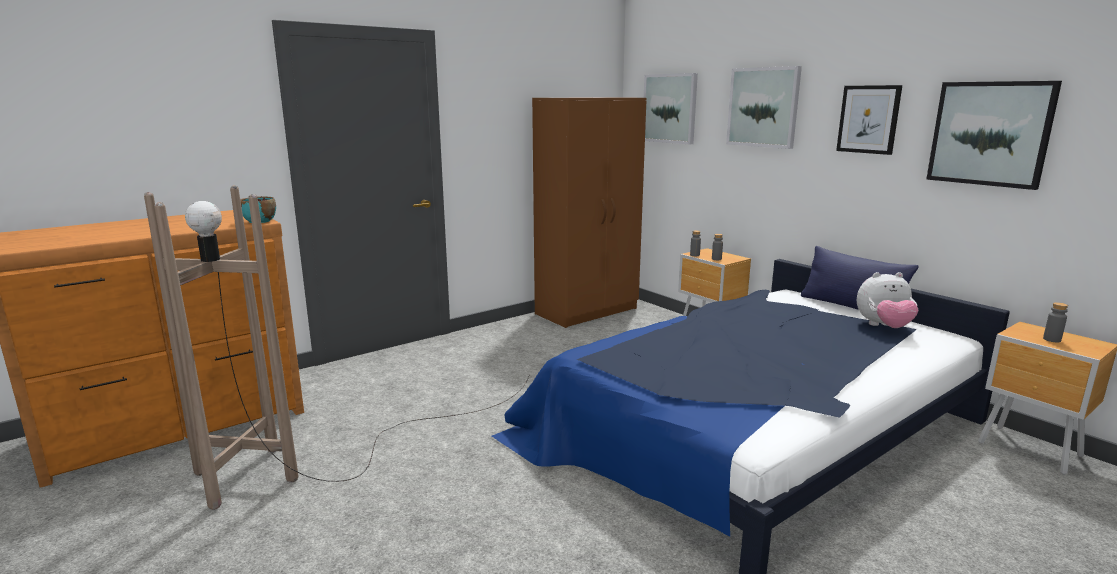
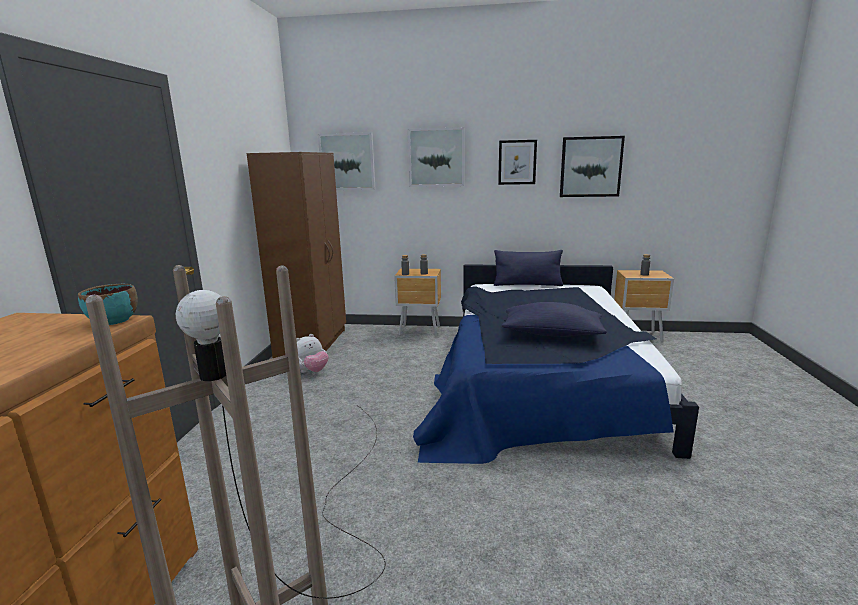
camera: 45 degrees left, 0 degrees up
plush toy [857,272,918,328] -> plush toy moved to [296,334,328,373]
none -> blue pillow [502,302,607,337]

